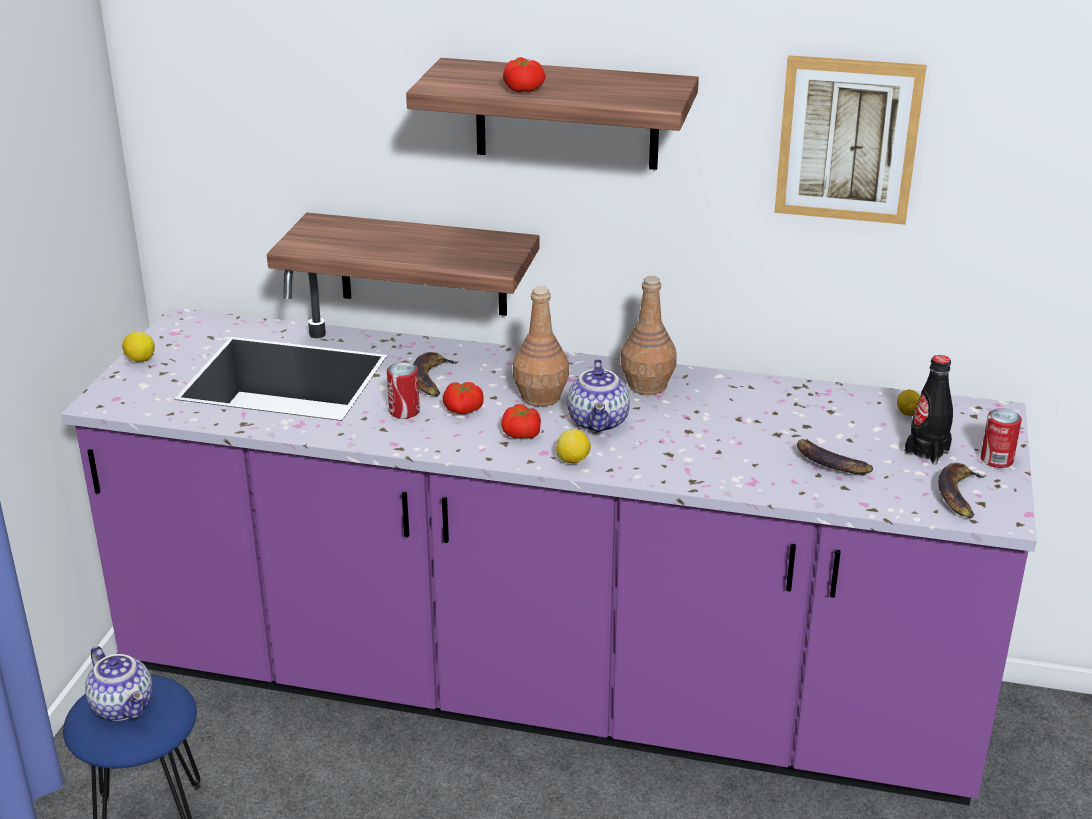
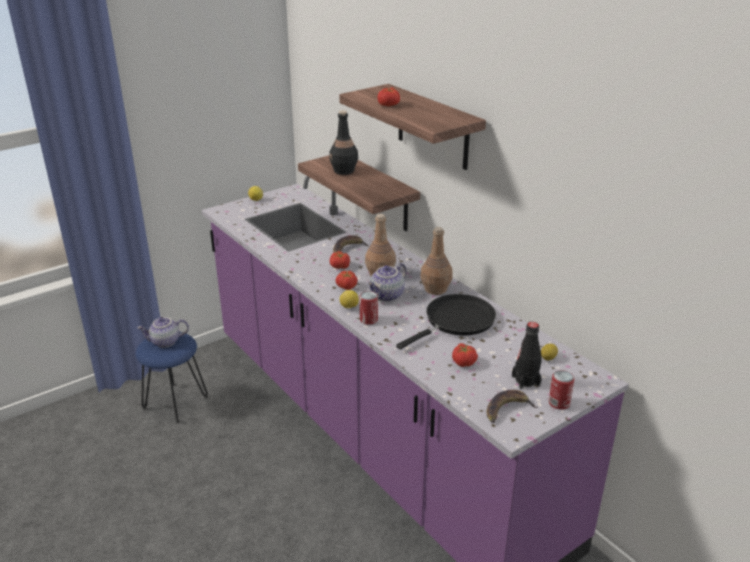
camera: 40 degrees right, 0 degrees up
teapot [85,646,153,721] -> teapot turned 75 degrees clockwise [137,317,189,348]
can [387,362,420,419] -> can moved to [360,291,378,325]
picture [774,55,926,225] -> none
banana [797,439,873,474] -> tomato [452,343,478,367]
none -> black bottle [329,110,358,175]
none -> black frying pan [396,294,496,349]

